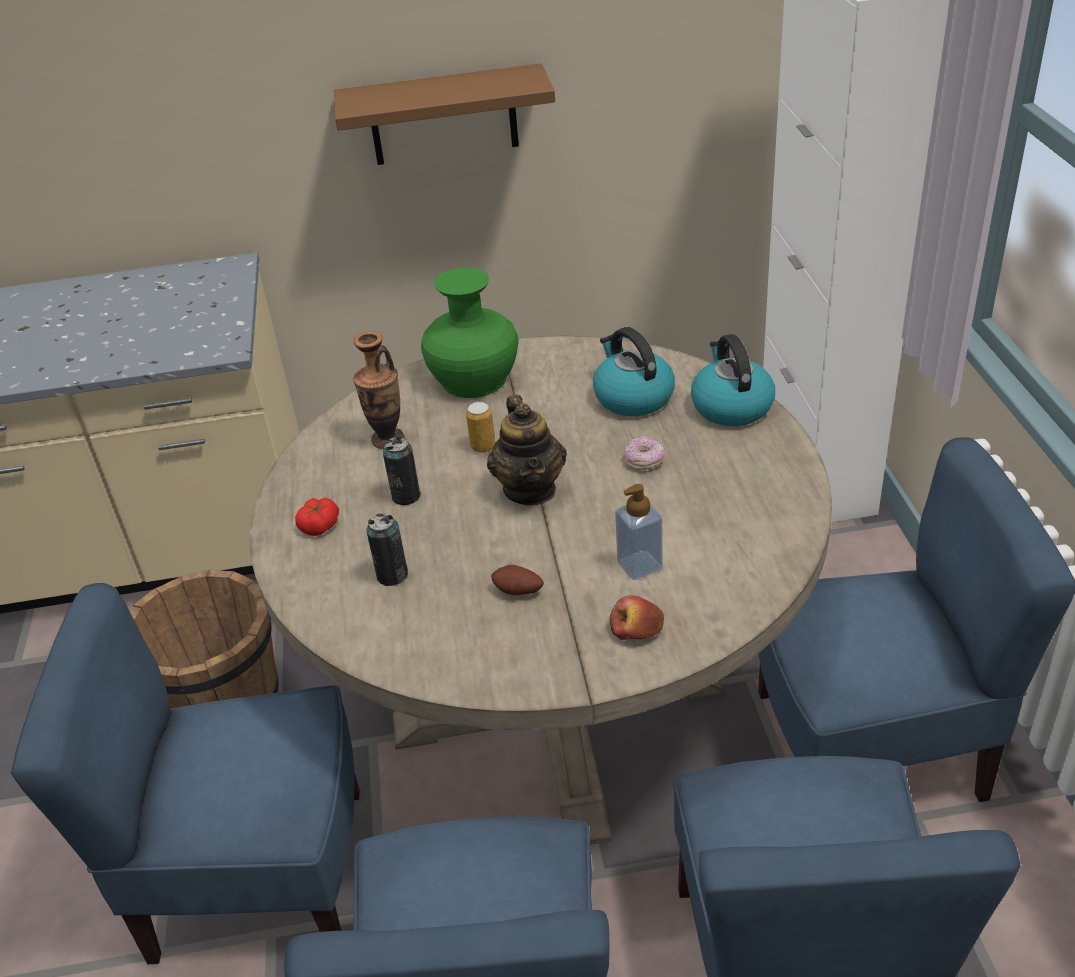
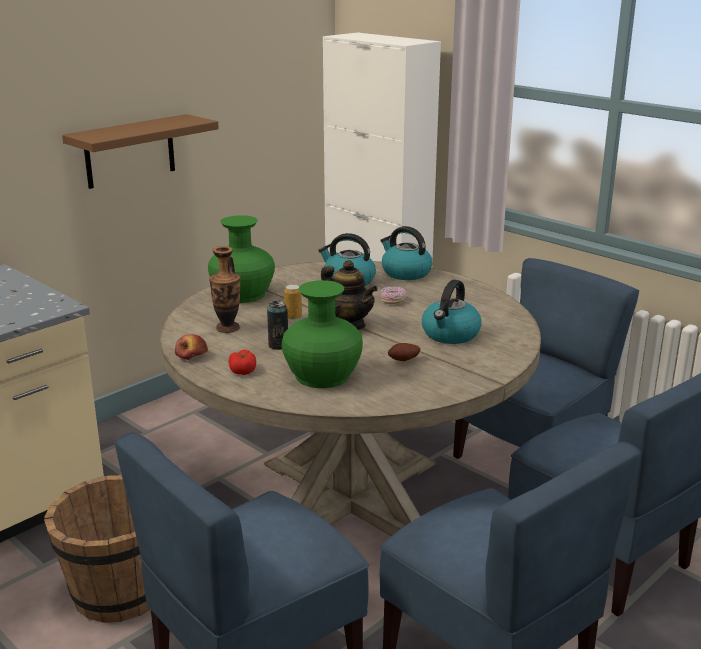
camera: 40 degrees left, 15 degrees down
can [366,514,408,586] -> green vase [281,280,363,388]
apple [610,595,664,640] -> apple moved to [175,334,208,360]
soap dispenser [615,484,663,580] -> kettle [422,280,482,344]

